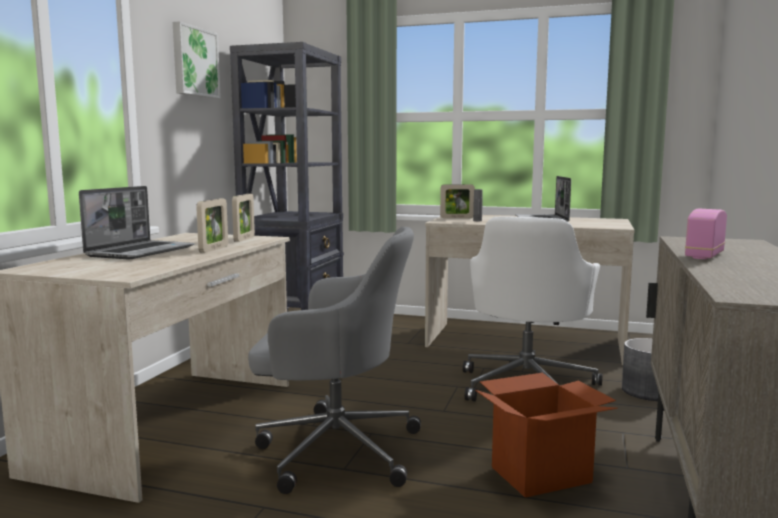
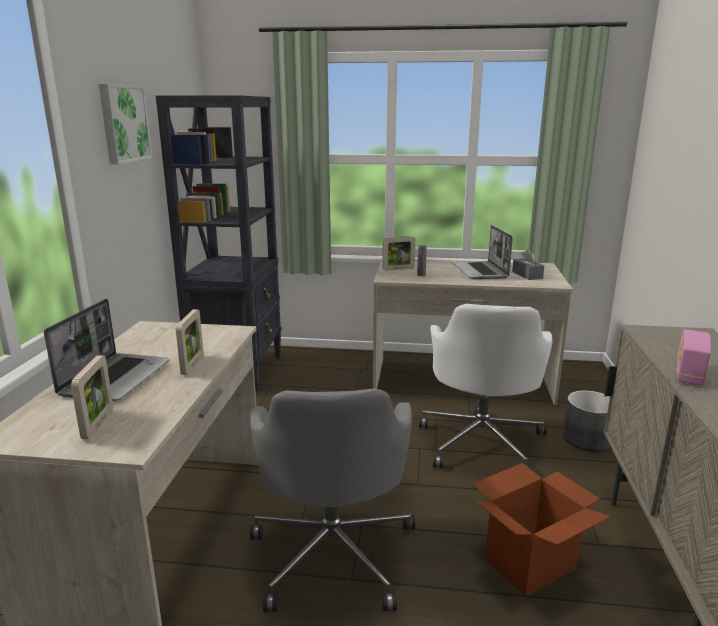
camera: 10 degrees left, 10 degrees up
picture frame [232,194,255,242] -> picture frame moved to [71,356,113,439]
grey office chair [248,227,421,494] -> grey office chair turned 90 degrees clockwise [250,389,415,612]
none -> grey tissue box [512,249,544,280]

